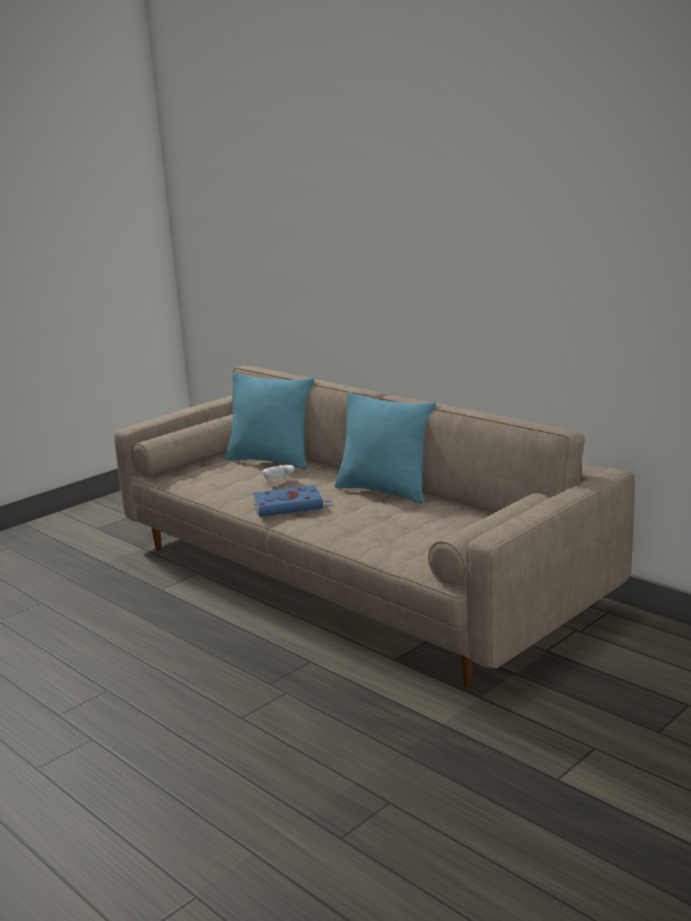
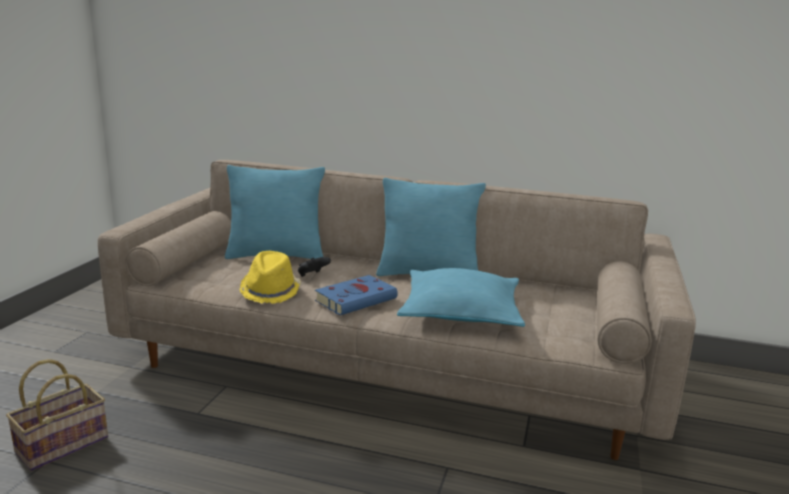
camera: 30 degrees left, 0 degrees up
white game controller [262,465,294,482] -> black game controller [298,257,331,277]
none -> basket [6,359,108,471]
none -> yellow hat [240,251,301,304]
none -> turquoise pillow [397,268,525,327]

